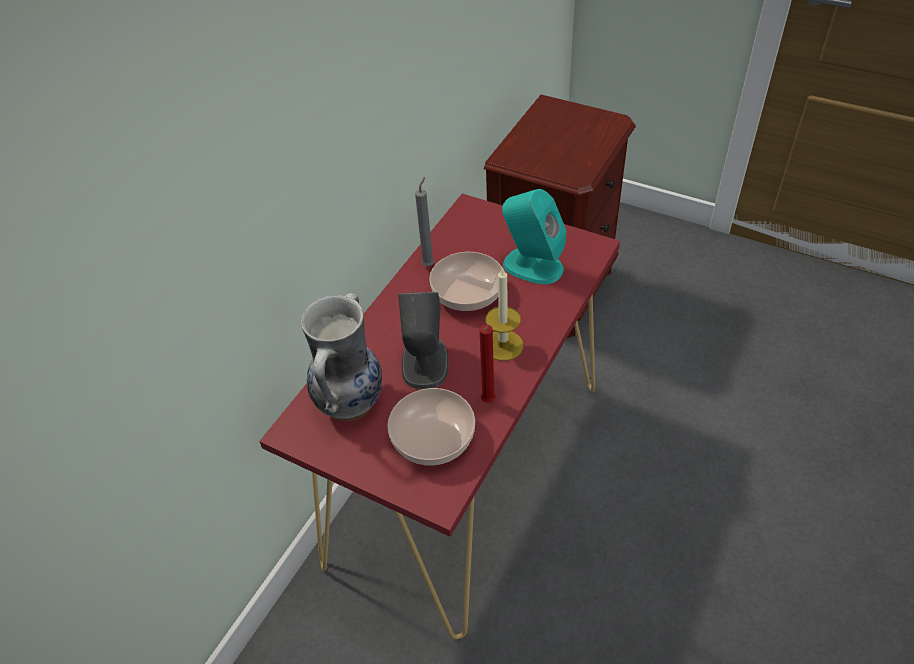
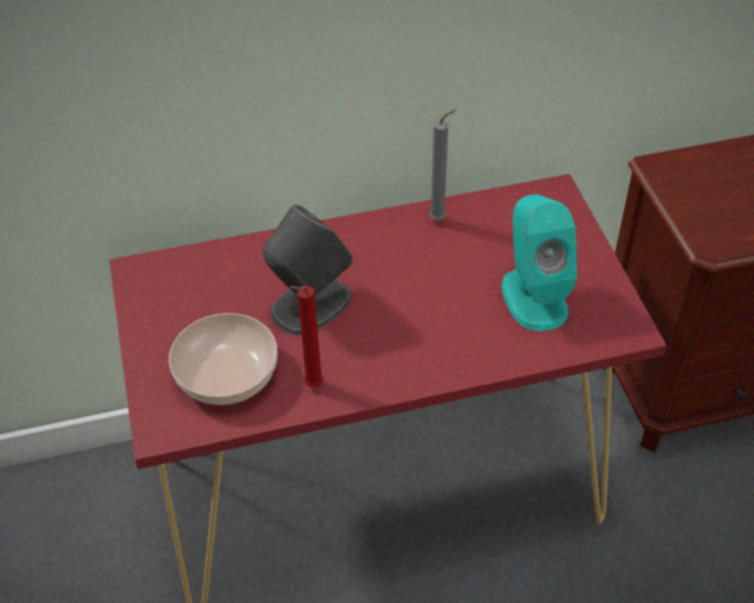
camera: 45 degrees right, 0 degrees up
vase [301,293,382,421] -> none
bowl [429,252,502,311] -> none
candle [486,267,523,361] -> none

